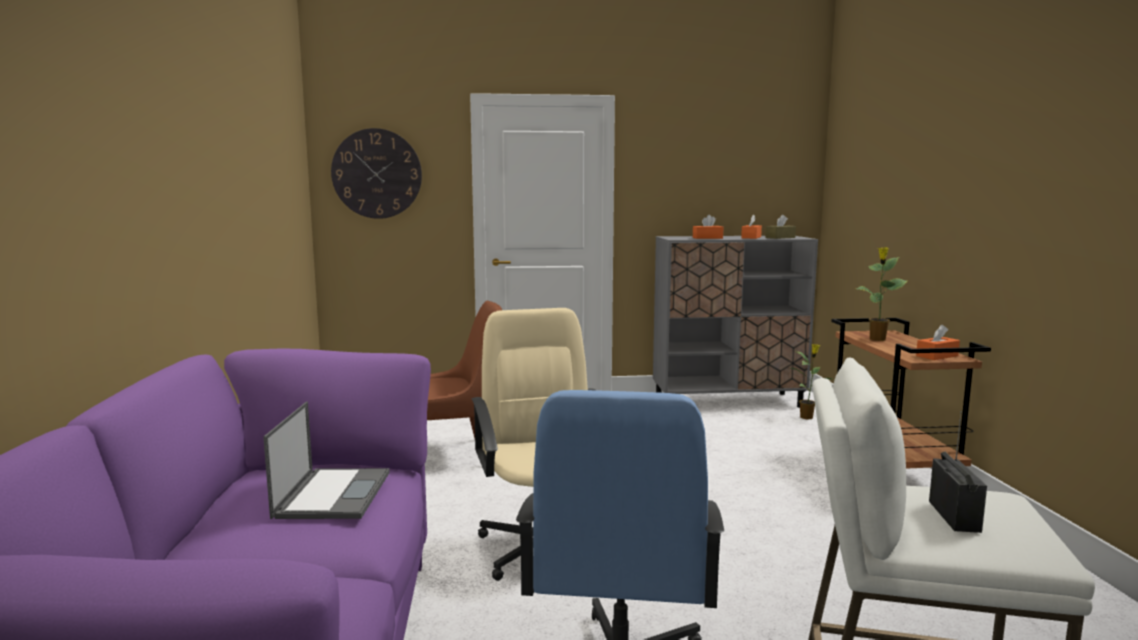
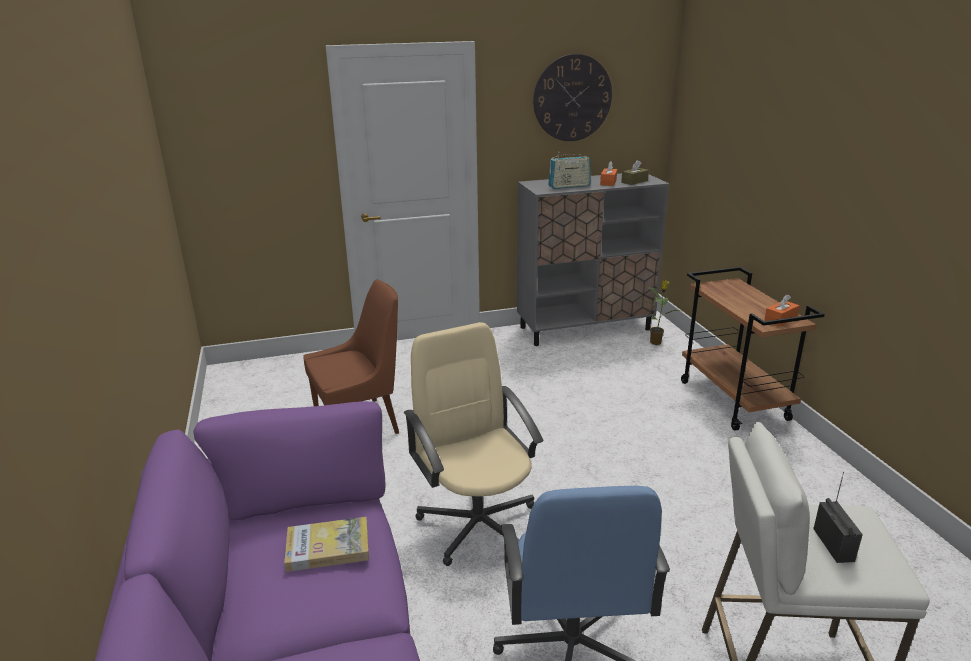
camera: 10 degrees left, 15 degrees up
laptop [263,401,390,519] -> book [284,517,369,572]
wall clock [331,128,422,219] -> wall clock moved to [533,54,612,141]
orange tissue box [693,215,723,239] -> radio [548,152,591,189]
potted plant [856,247,907,341] -> none

